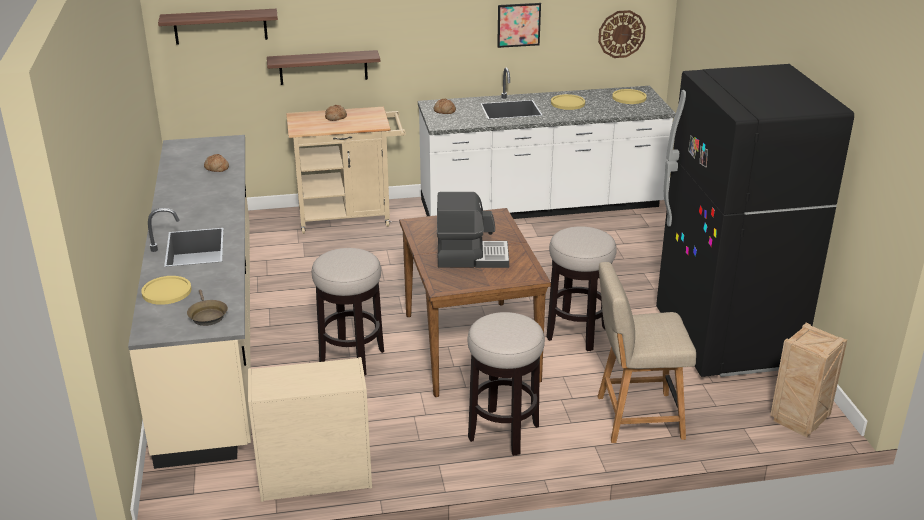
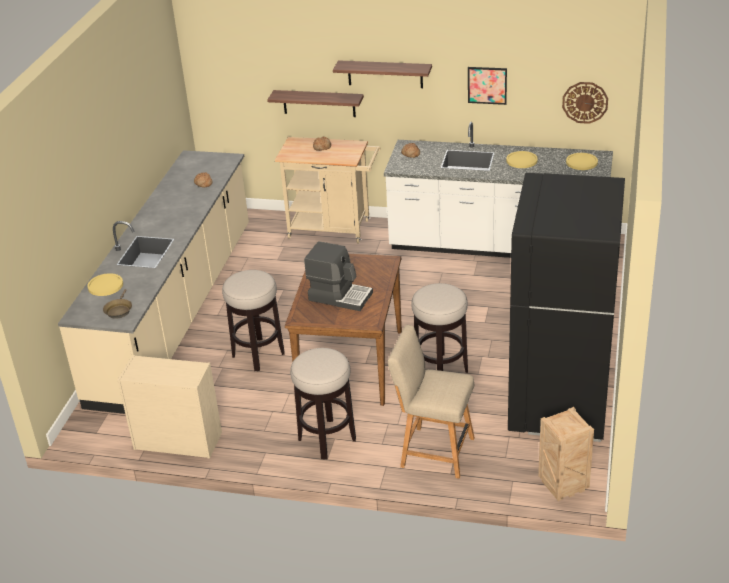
camera: 25 degrees right, 5 degrees up
shelf [158,9,278,45] -> shelf moved to [333,60,432,88]

